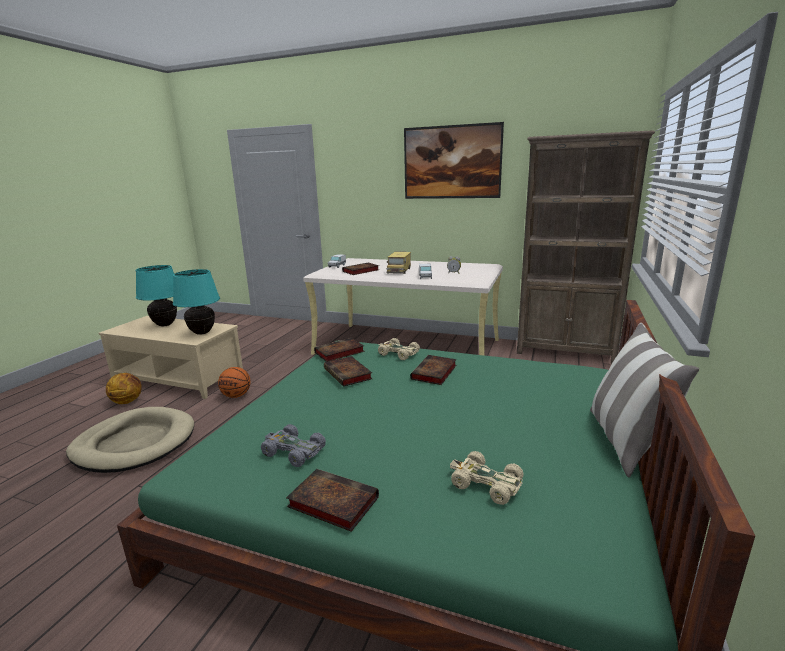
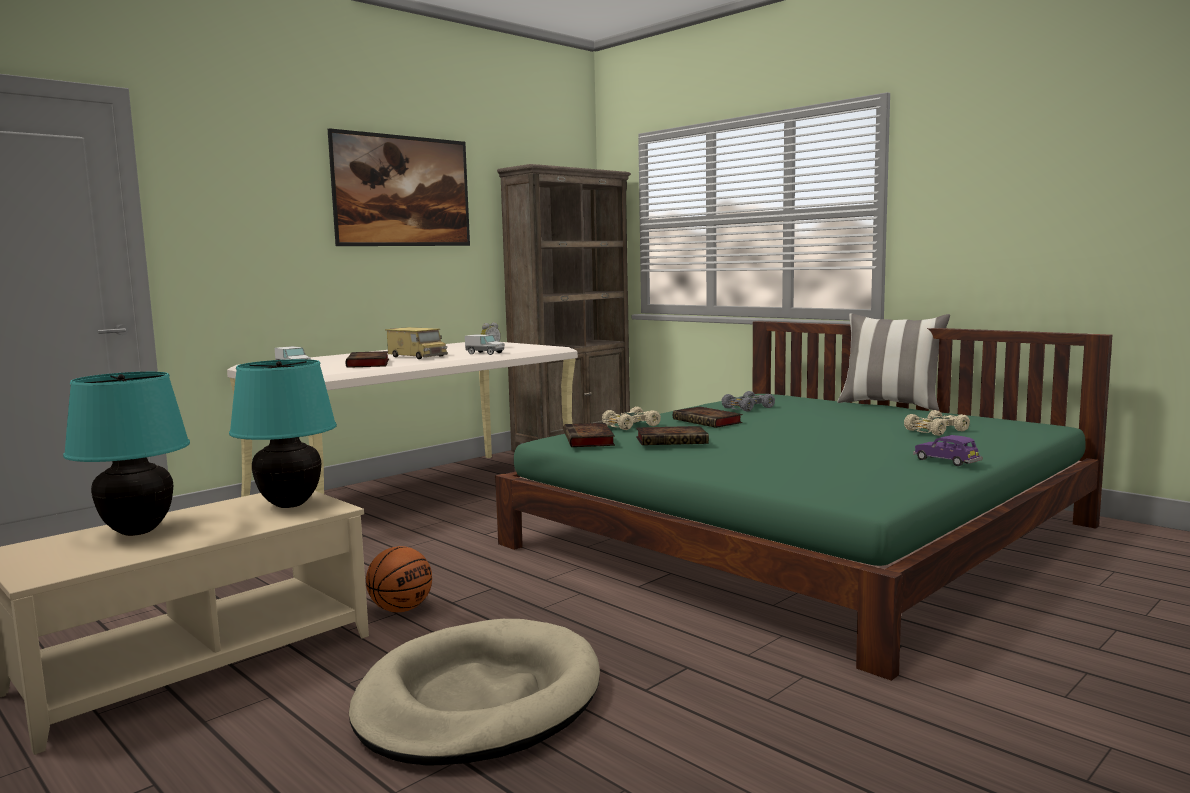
camera: 65 degrees left, 10 degrees down
basketball [106,373,142,404] -> none
grey toy car [261,424,326,467] -> grey toy car moved to [722,391,775,412]
book [286,469,379,532] -> purple toy car [913,435,982,466]

